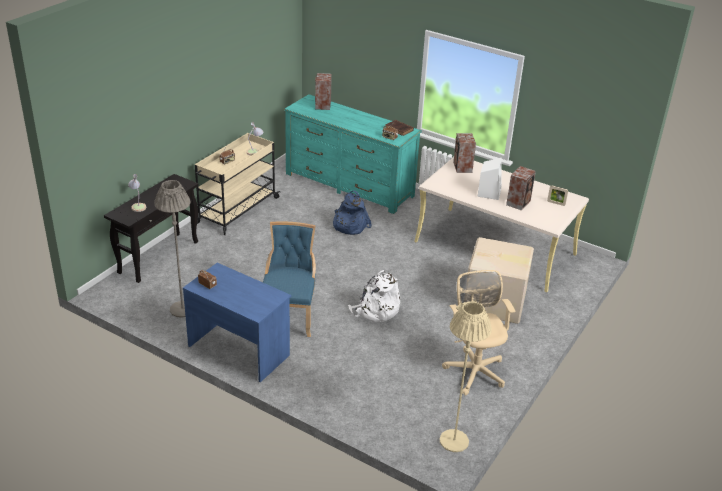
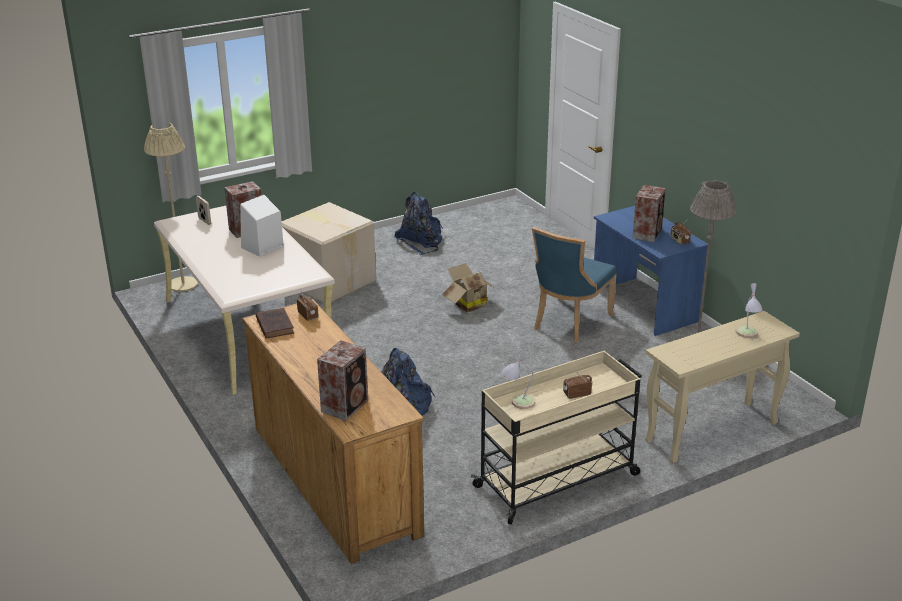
camera: 150 degrees left, 5 degrees down
black console table [104,174,199,283] -> beige console table [645,311,800,463]
turquoise dresser [284,94,422,214] -> brown dresser [242,299,424,564]
white backpack [348,270,400,322] -> cardboard box [442,263,497,313]
beige floor lamp [440,300,492,452] -> beige floor lamp moved to [144,122,198,292]
beige office chair [442,270,515,396] -> blue backpack [394,192,443,255]
speaker [453,133,476,173] -> speaker moved to [632,185,666,242]

